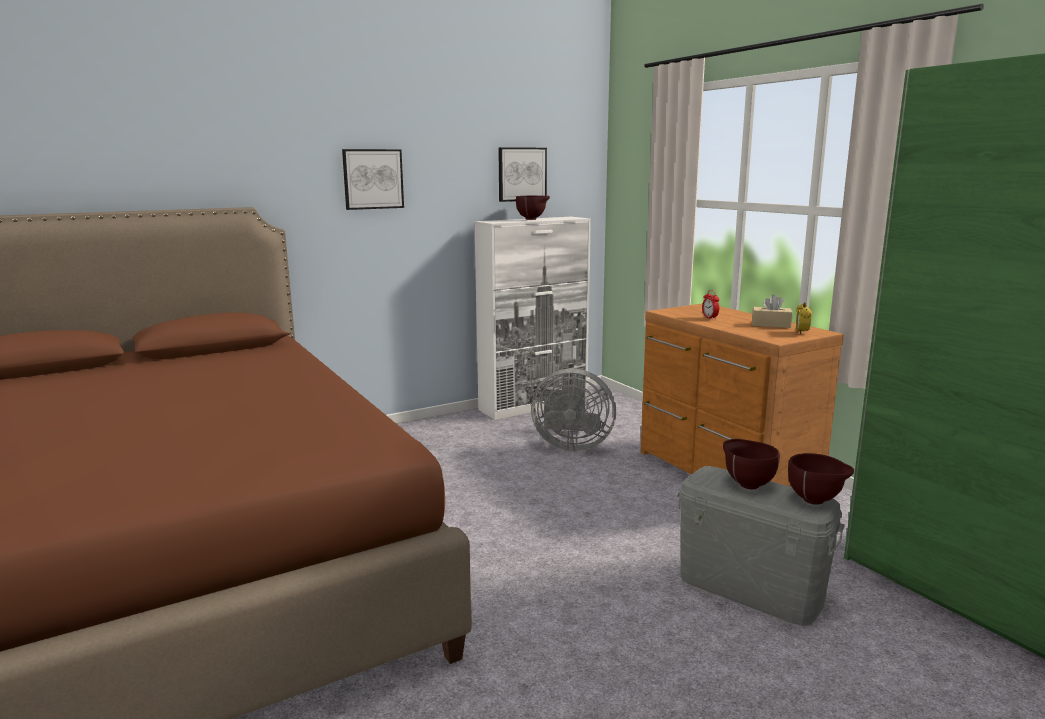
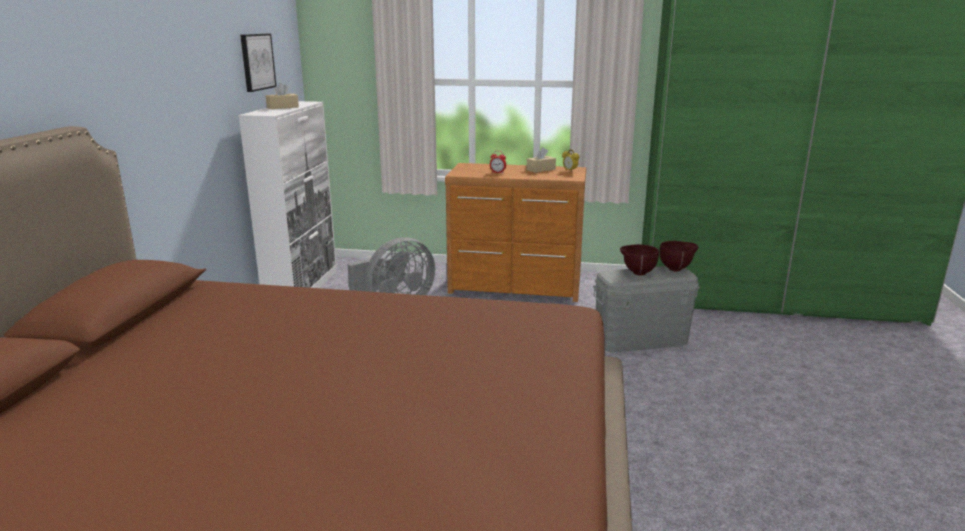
camera: 50 degrees left, 5 degrees up
picture [342,149,404,210] -> none
brown bowl [516,196,550,220] -> beige tissue box [266,83,299,109]

